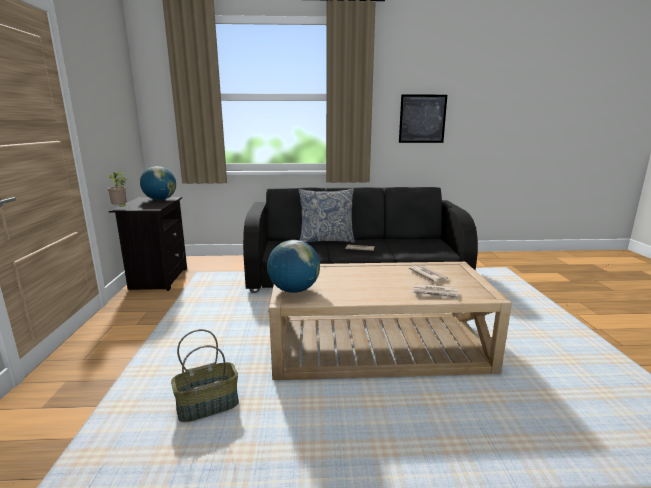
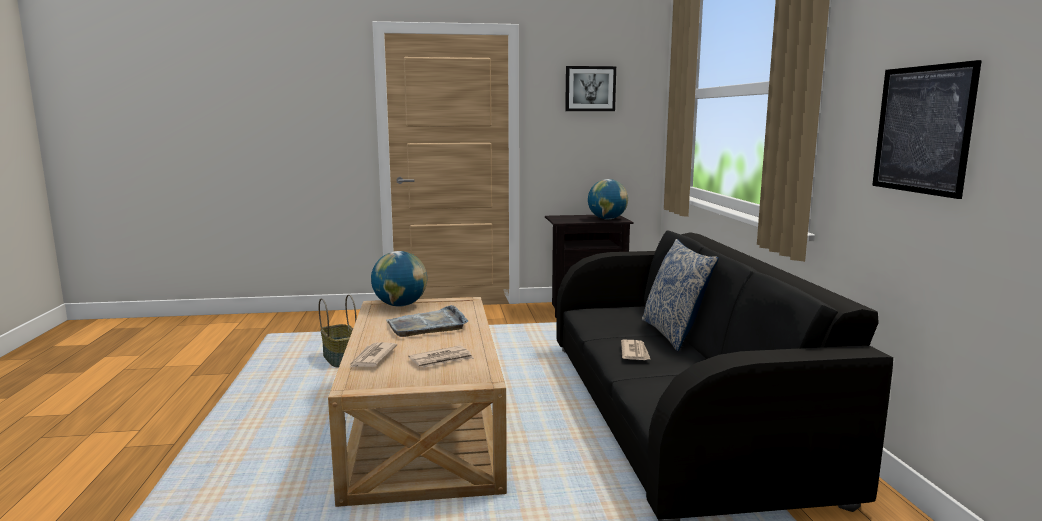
camera: 85 degrees right, 5 degrees down
potted plant [108,172,129,207] -> none
none -> grey tray [386,305,468,337]
none -> picture [565,66,616,111]

